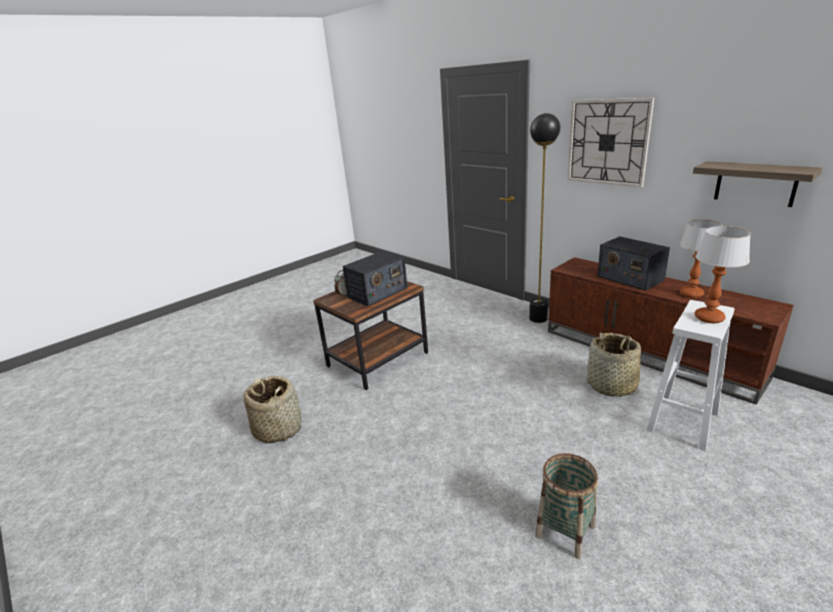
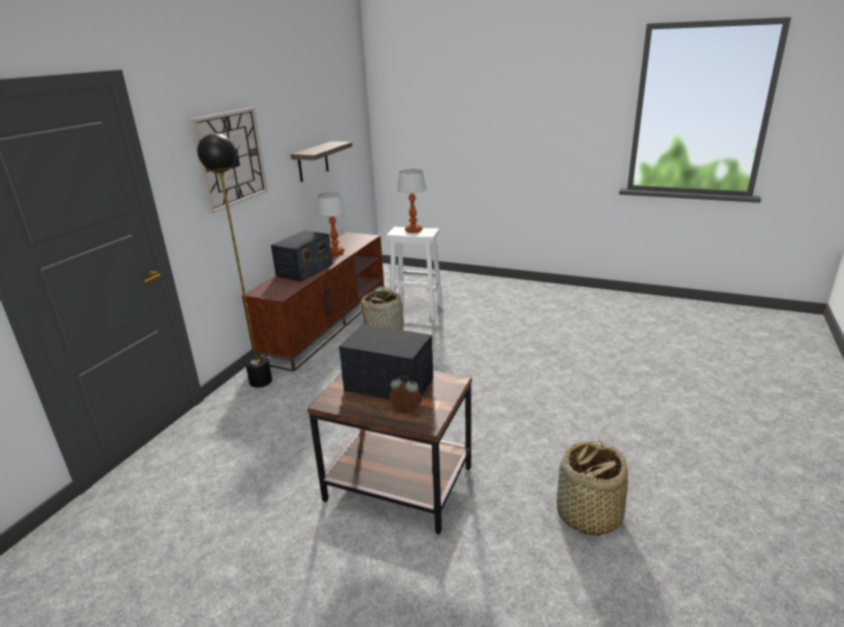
camera: 115 degrees left, 0 degrees up
basket [535,453,598,559] -> none

